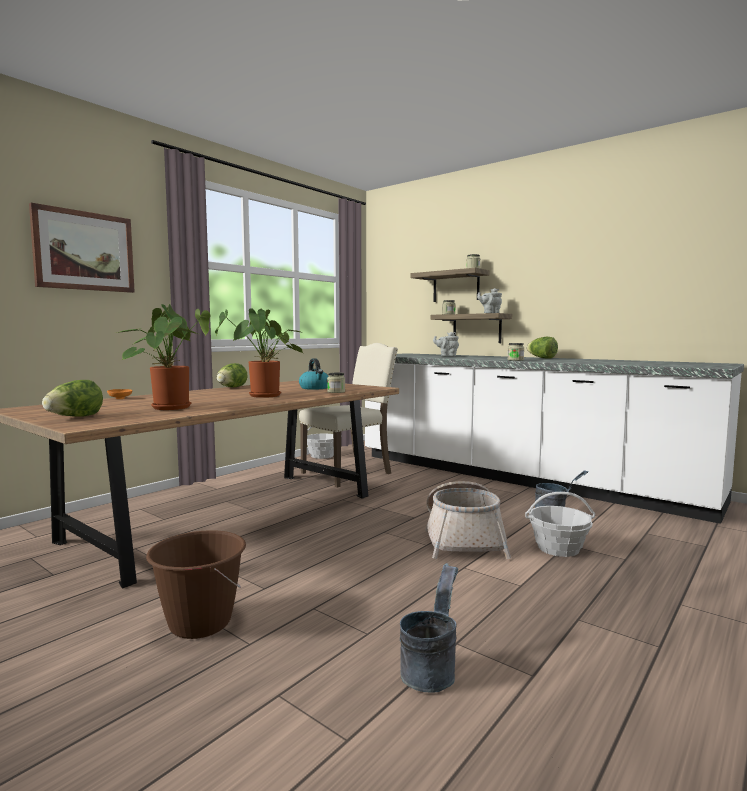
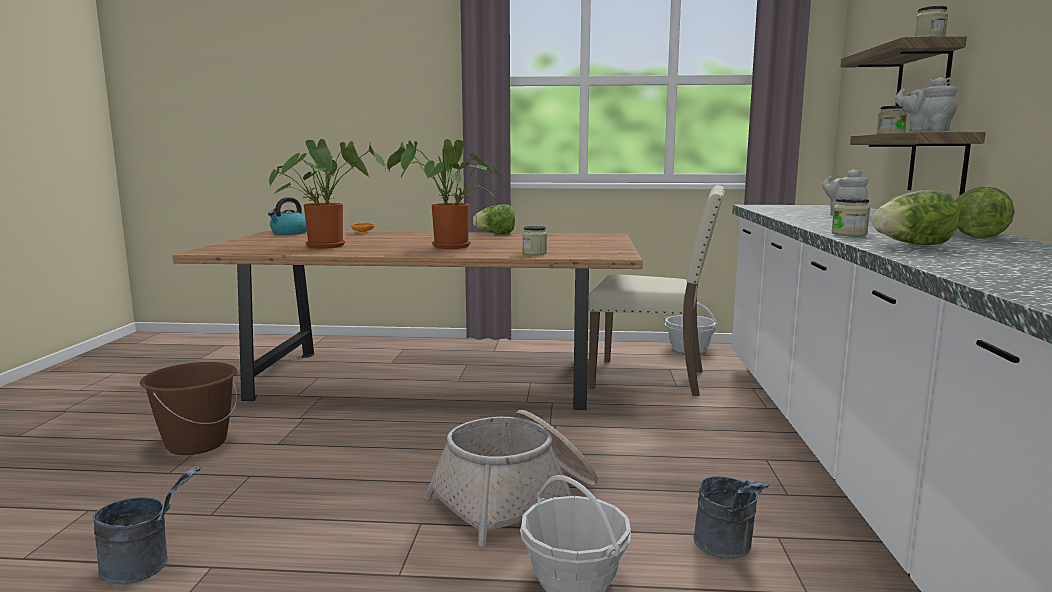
camera: 55 degrees right, 5 degrees up
picture [29,203,135,293] -> none
lettuce [42,380,103,417] -> lettuce moved to [872,190,960,245]
kettle [299,358,329,390] -> kettle moved to [268,197,307,235]

